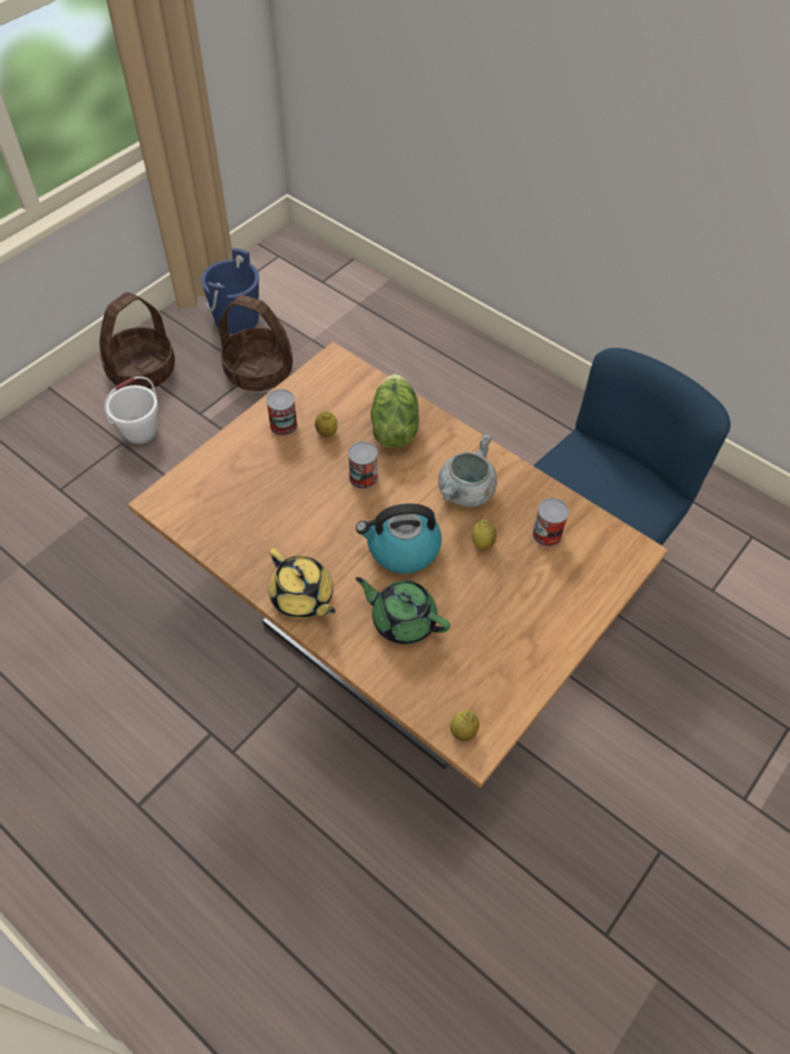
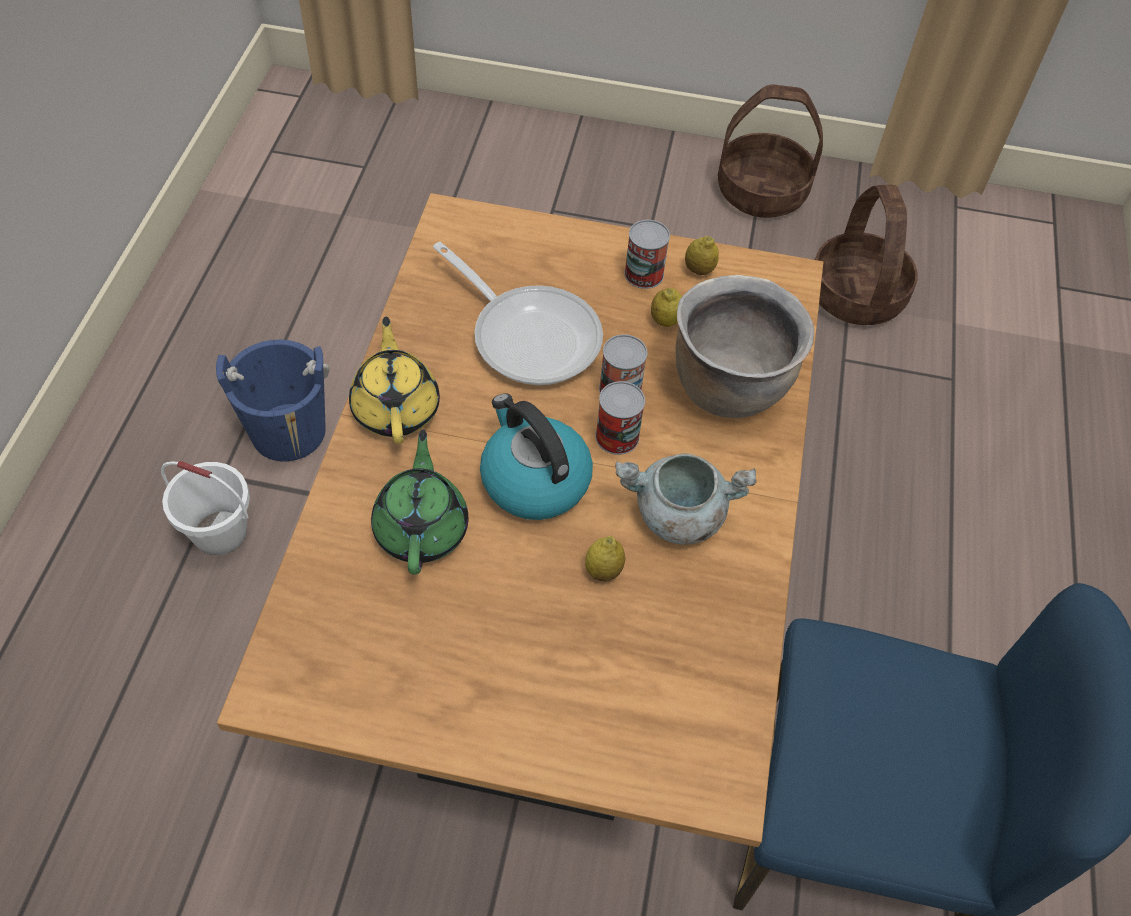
camera: 60 degrees right, 0 degrees up
white bucket [104,376,158,444] -> white bucket moved to [161,461,250,555]
blue bucket [201,248,259,334] -> blue bucket moved to [216,340,330,462]
yellow teapot [269,548,335,618] -> yellow teapot turned 150 degrees clockwise [349,317,440,444]
lettuce [370,374,419,448] -> brown cooking pot [675,275,814,418]
lemon [450,710,479,741] -> lemon moved to [685,236,719,275]
can [532,498,569,547] -> can moved to [595,381,645,455]
none -> frying pan [433,242,603,385]

